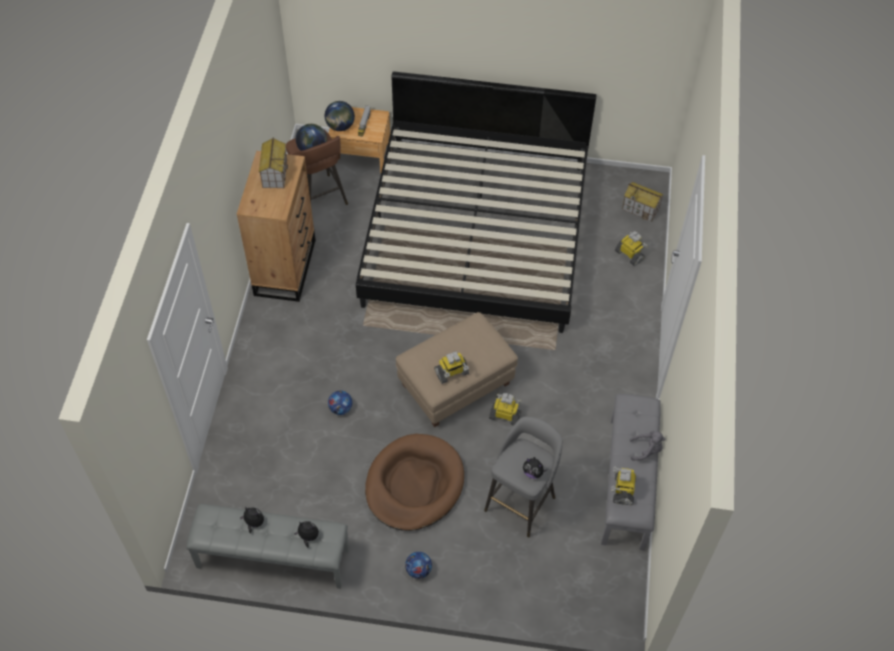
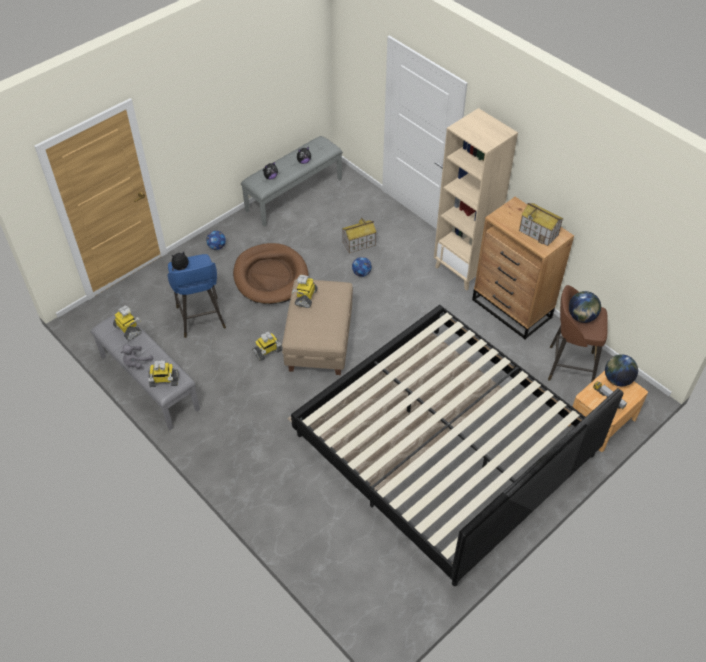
camera: 130 degrees right, 5 degrees down
grey stool [484,416,563,537] -> blue stool [168,254,226,338]
toy robot [615,231,648,266] -> toy robot moved to [148,360,178,387]
toy house [622,182,664,222] -> toy house moved to [342,218,376,253]
none -> beige bookcase [434,108,518,291]

